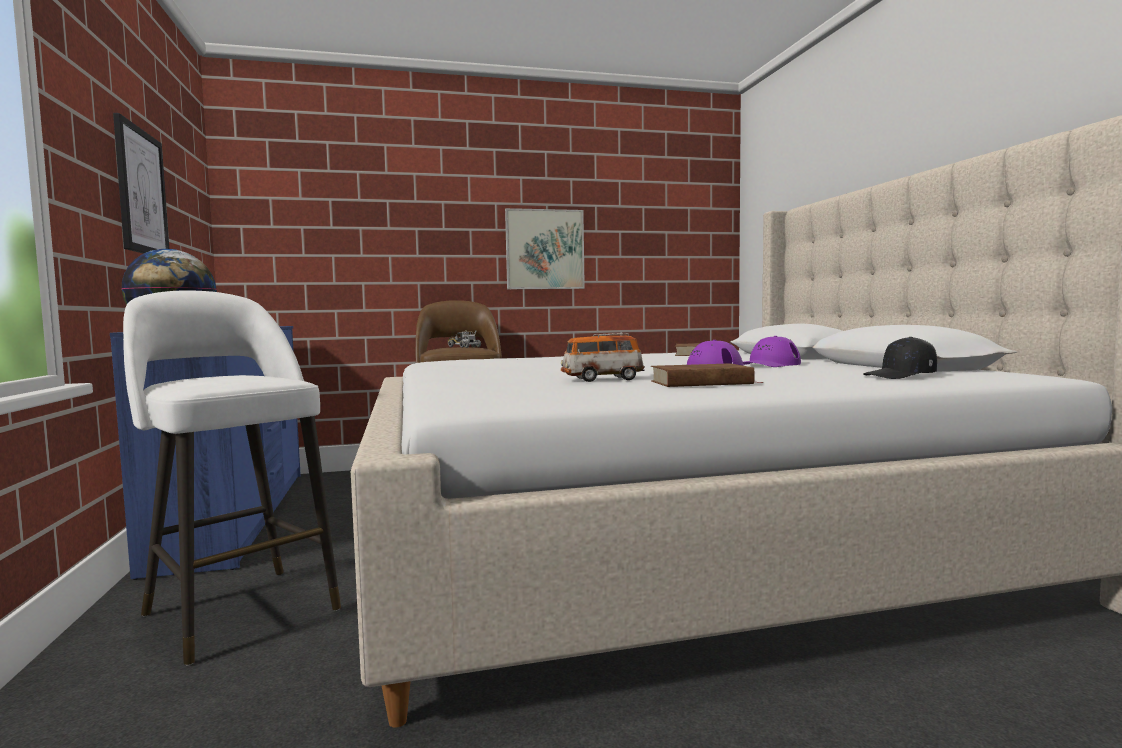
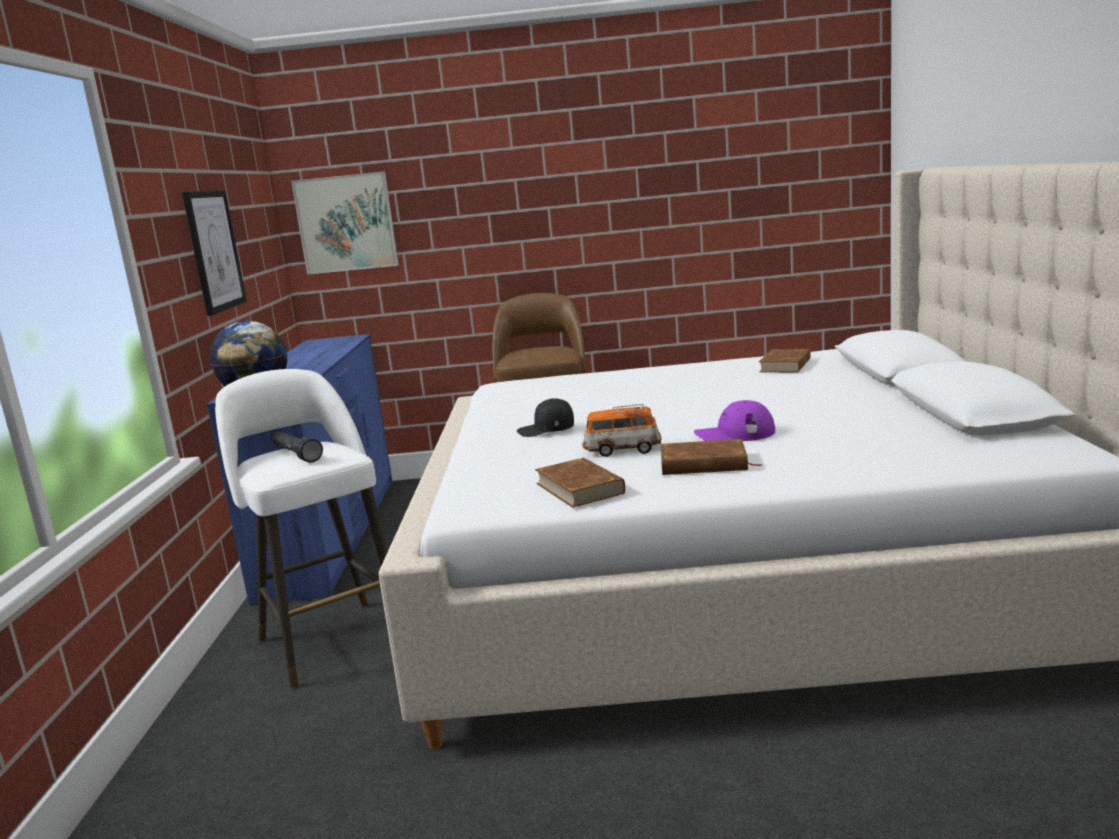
camera: 15 degrees right, 10 degrees up
toy truck [448,330,481,348] -> none
picture [505,208,585,289] -> picture moved to [291,171,399,275]
purple cap [743,336,801,367] -> none
black cap [863,337,937,379] -> black cap moved to [517,398,574,437]
none -> black flashlight [272,432,323,462]
none -> brown book [535,457,625,508]

